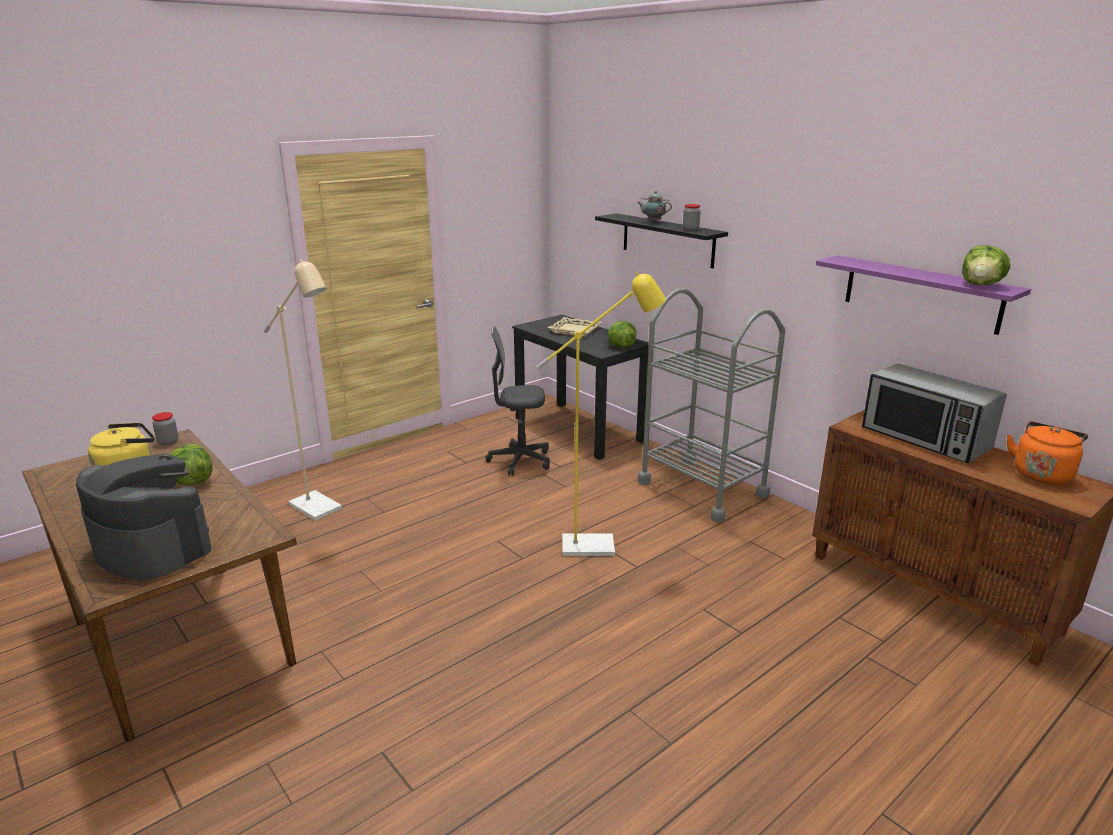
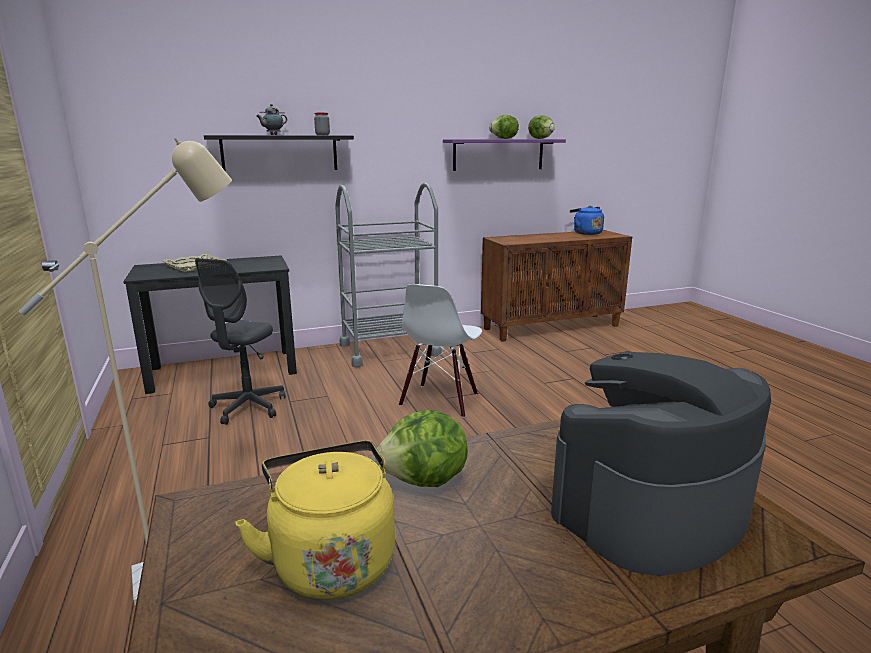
camera: 70 degrees left, 5 degrees down
jar [152,412,178,445] -> none
yellow floor lamp [536,272,666,556] -> white chair [399,284,482,418]
lettuce [608,321,636,347] -> lettuce moved to [489,115,519,139]
microwave [862,364,1007,463] -> none
orange kettle [1007,421,1088,484] -> blue kettle [570,206,604,235]

